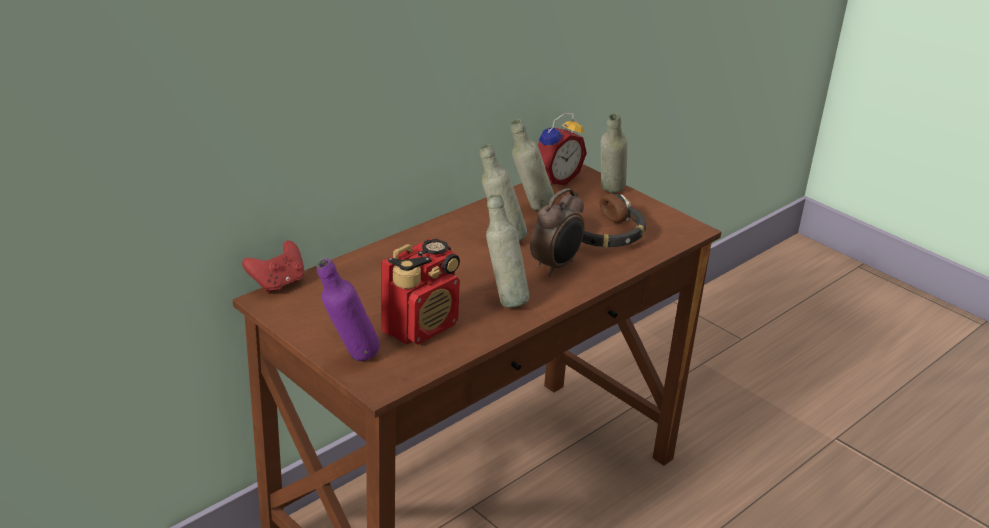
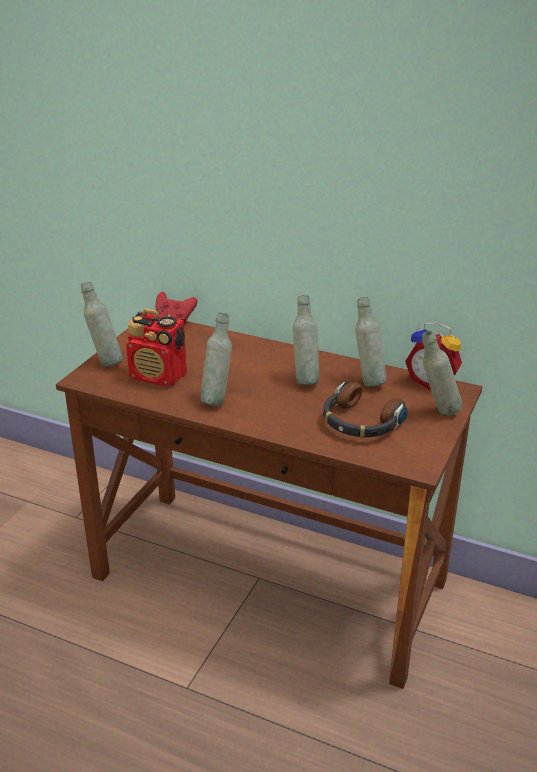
camera: 70 degrees right, 0 degrees up
purple bottle [317,258,380,361] -> grey bottle [81,282,123,367]
alarm clock [530,188,584,276] -> none

